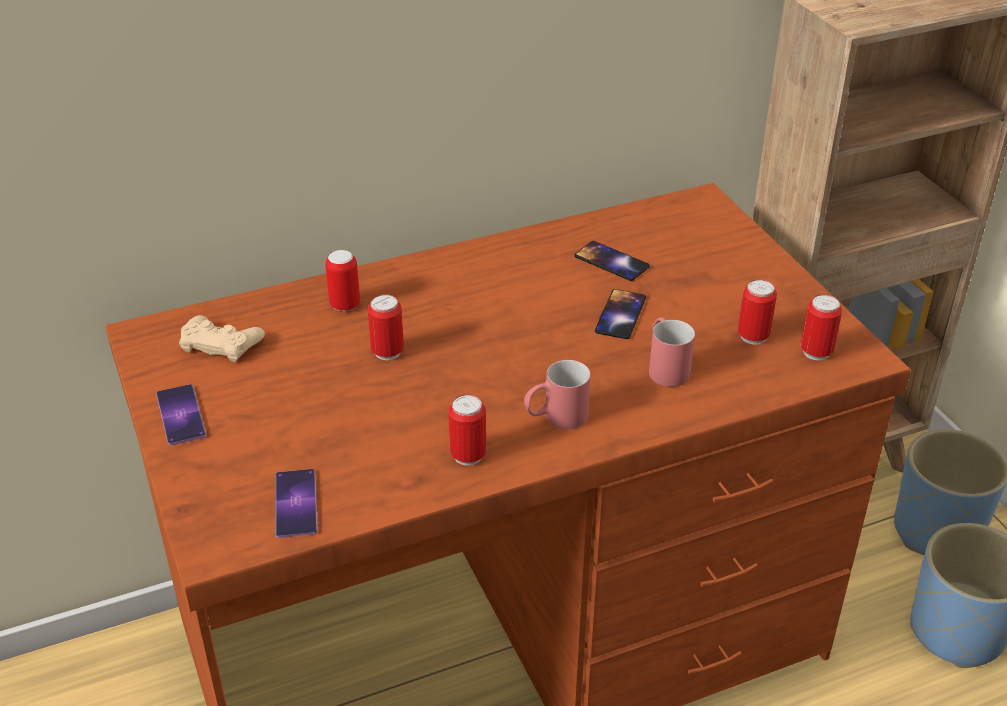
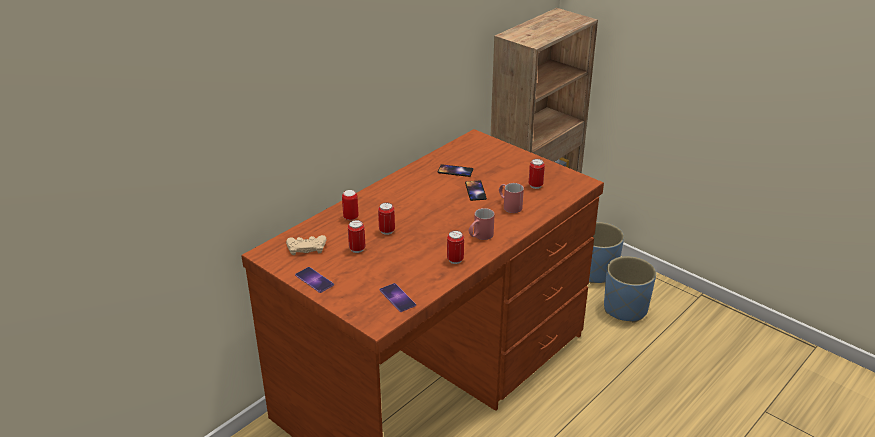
camera: 25 degrees left, 5 degrees down
can [801,294,842,360] -> can moved to [348,220,366,253]

